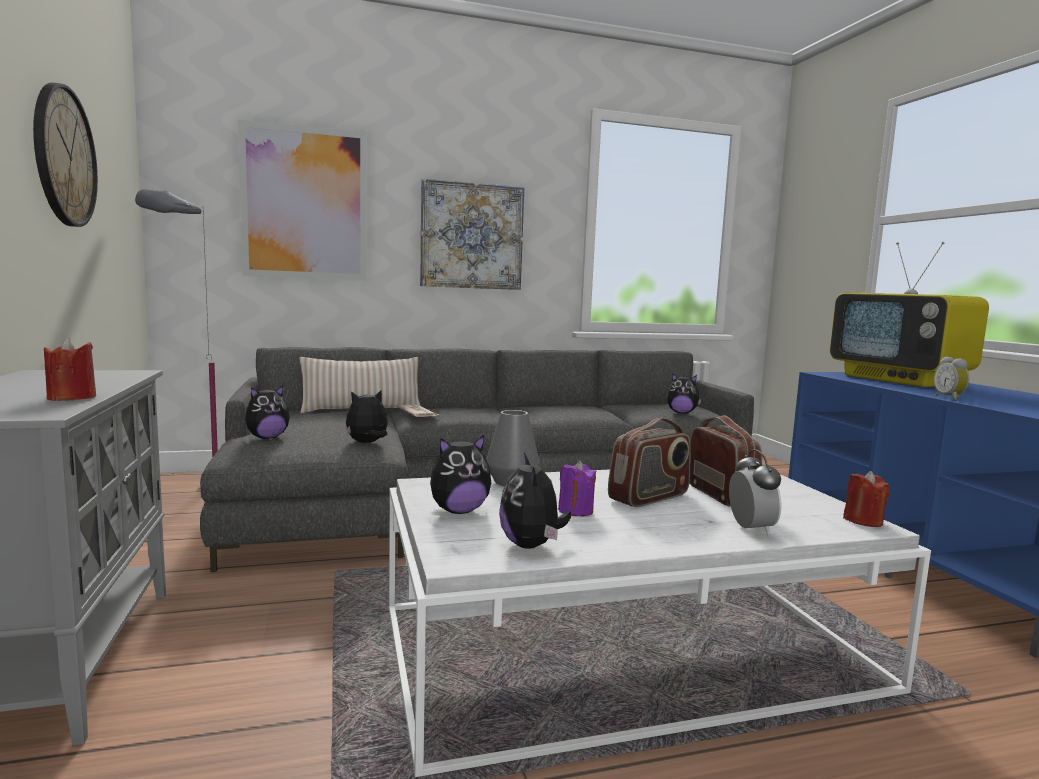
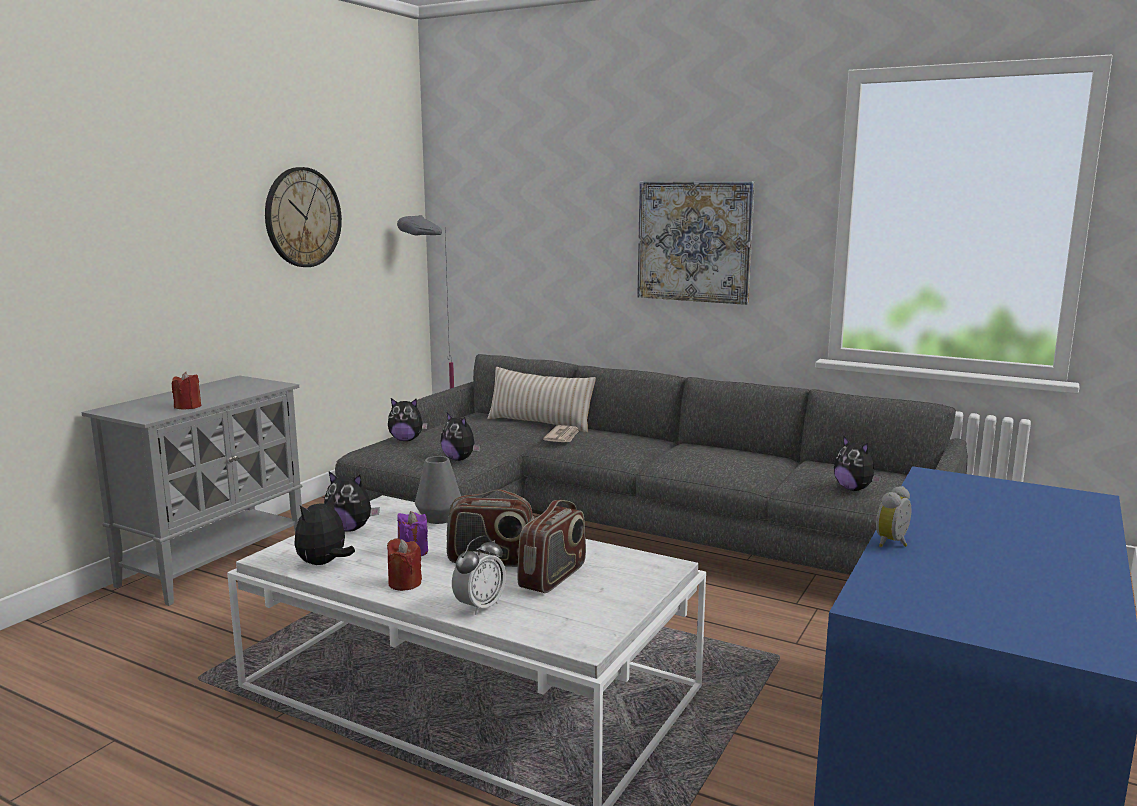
camera: 45 degrees right, 5 degrees up
picture [238,119,367,281] -> none
plush toy [346,390,388,443] -> plush toy turned 150 degrees counterclockwise [441,413,480,461]
television [830,242,989,387] -> none
red candle [843,471,890,527] -> red candle moved to [387,538,422,591]

